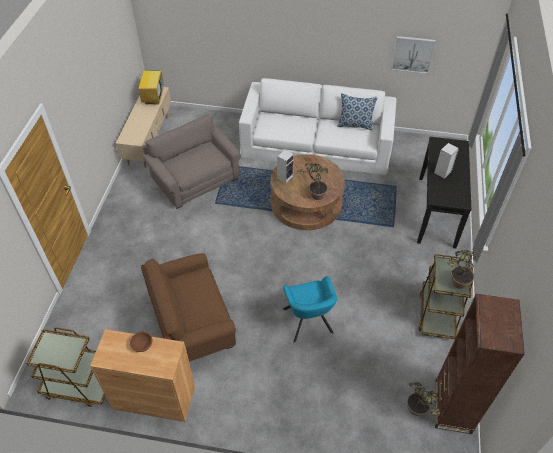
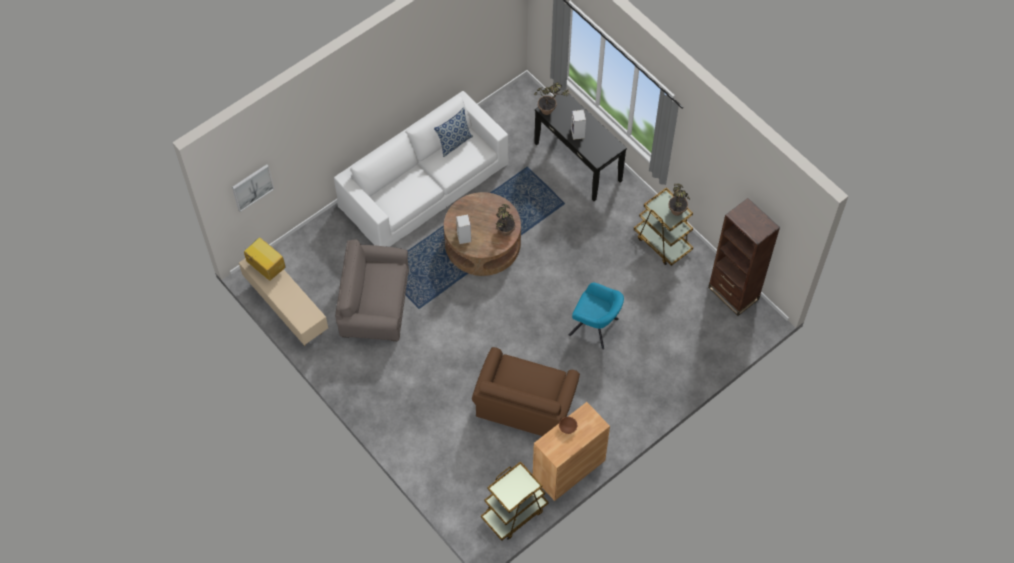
camera: 50 degrees left, 10 degrees up
picture [391,36,436,74] -> picture moved to [232,164,274,212]
potted plant [407,382,442,417] -> potted plant moved to [534,82,569,115]

